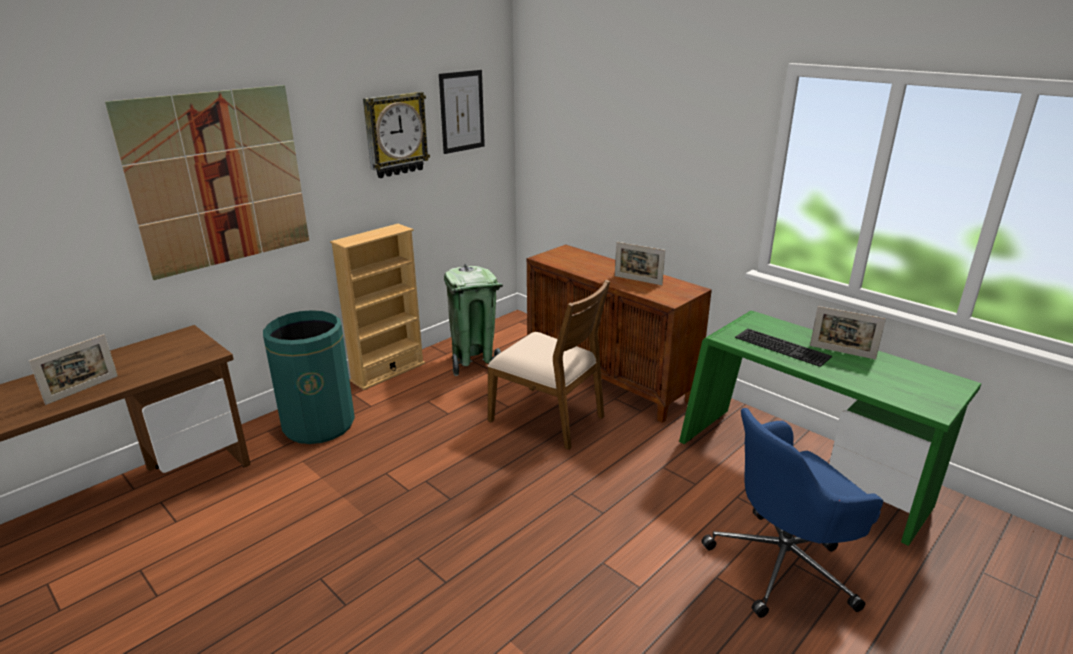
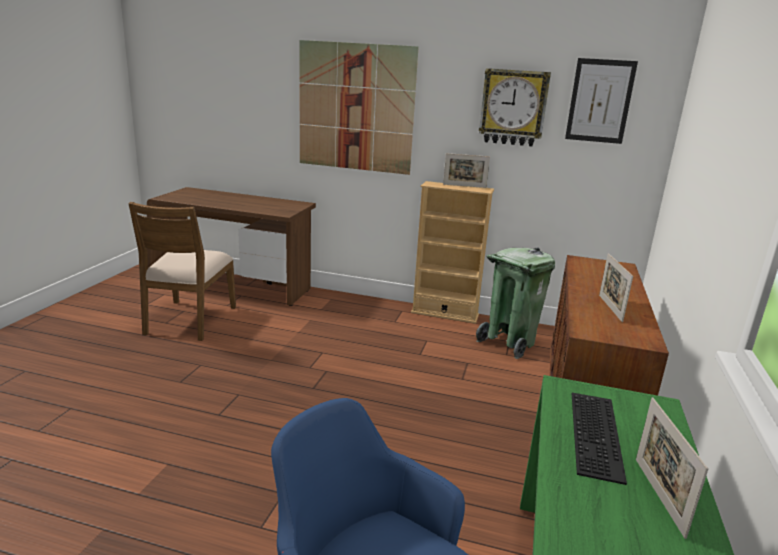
camera: 60 degrees right, 5 degrees down
picture frame [29,334,118,405] -> picture frame moved to [443,153,490,188]
green trash can [263,310,355,444] -> none
brown chair [488,279,610,450] -> brown chair moved to [129,202,236,341]

